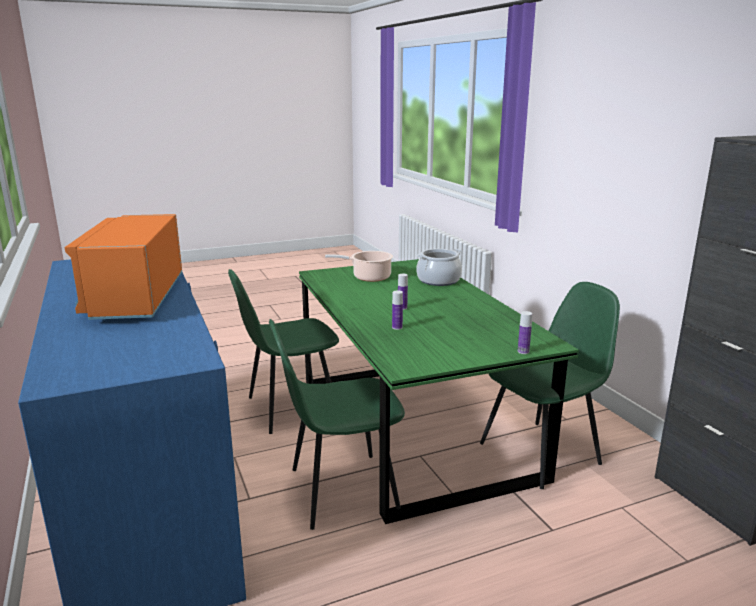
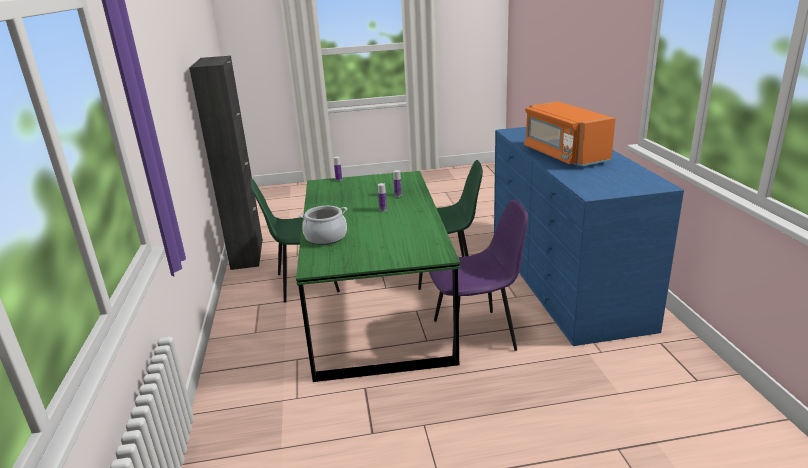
camera: 165 degrees left, 5 degrees up
orange microwave [65,214,182,320] -> orange microwave turned 150 degrees clockwise [524,101,616,167]
green chair [228,269,339,434] -> purple chair [429,199,528,359]
cooking pot [325,251,393,282] -> none

